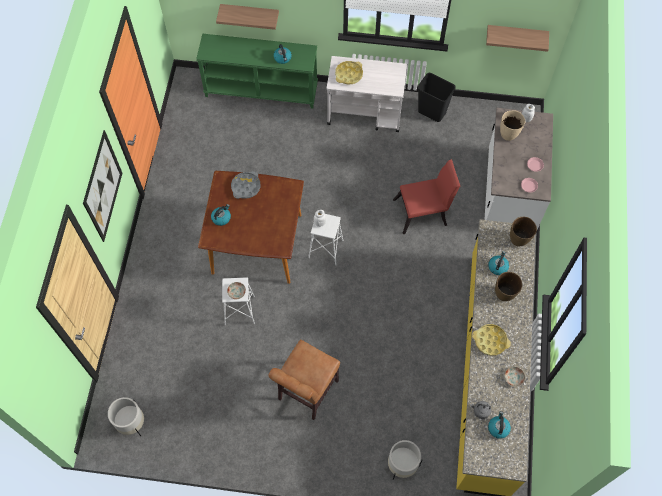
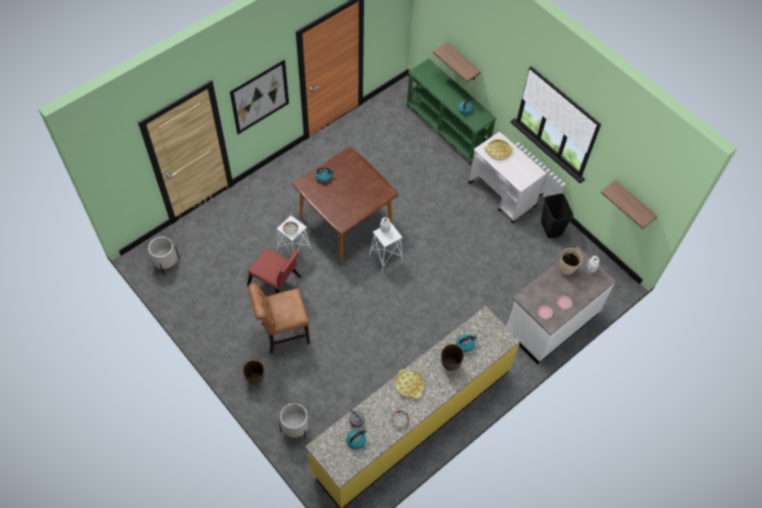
camera: 40 degrees right, 5 degrees down
grey tray [231,171,261,199] -> none
red chair [393,159,460,234] -> red chair moved to [247,248,301,294]
brown vase [510,217,537,247] -> brown vase moved to [243,360,264,385]

